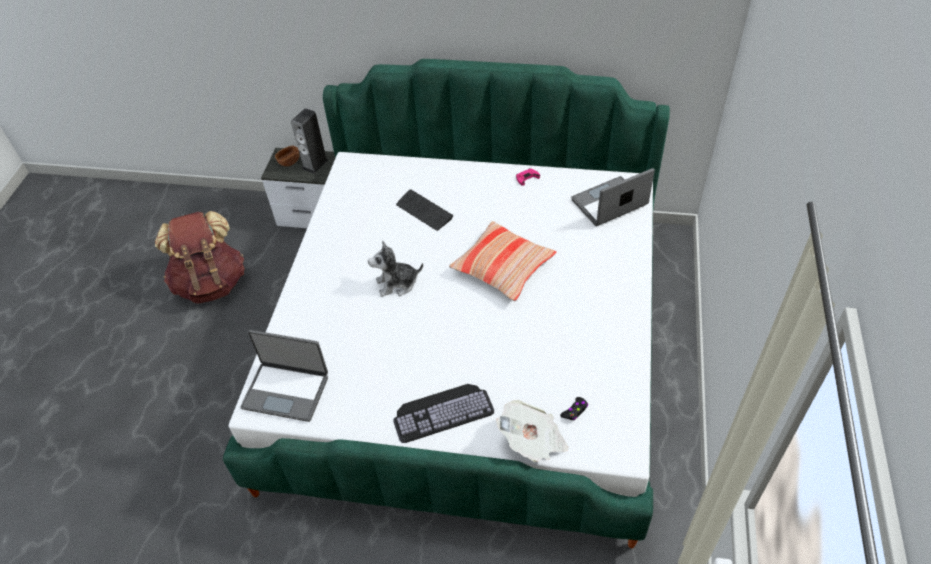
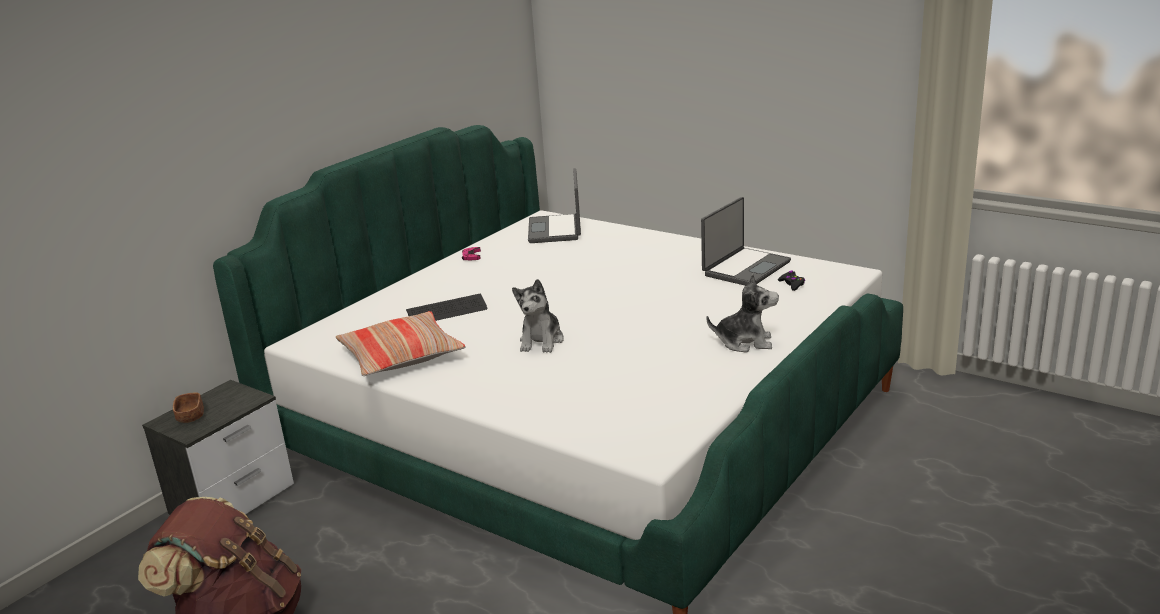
camera: 65 degrees left, 25 degrees down
laptop [240,330,328,422] -> laptop moved to [701,197,791,286]
speaker [291,108,328,174] -> none
keyboard [393,384,494,443] -> plush toy [707,274,779,353]
pillow [449,221,556,301] -> pillow moved to [336,311,465,376]
newspaper [496,400,568,462] -> none

